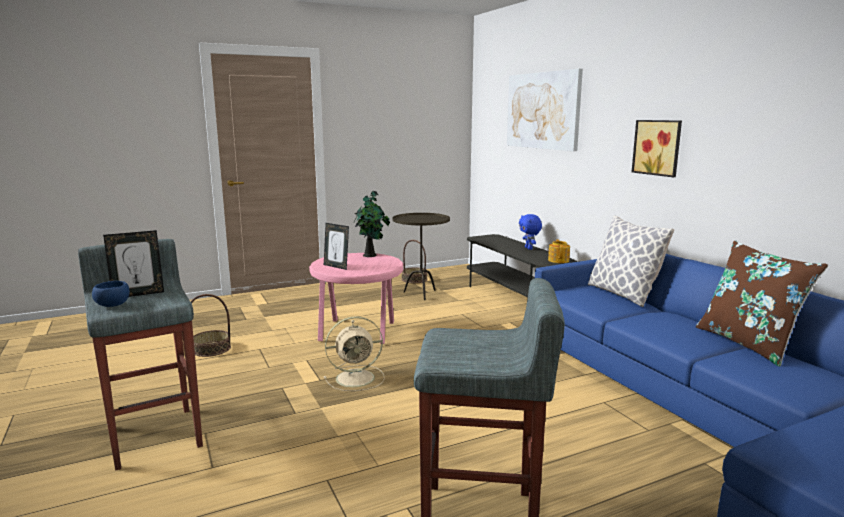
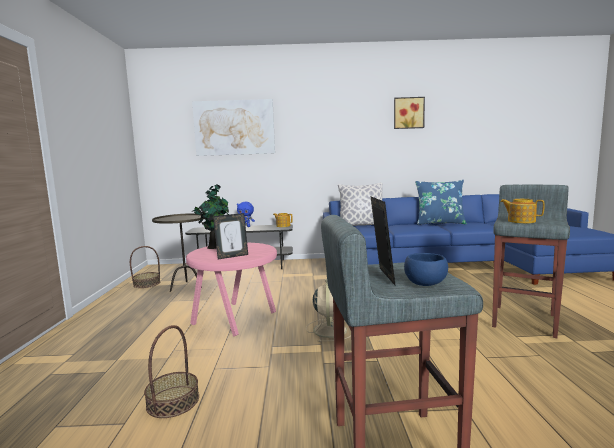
camera: 65 degrees left, 5 degrees down
picture [632,120,682,177] -> picture moved to [394,97,425,129]
brown pillow [696,241,828,367] -> blue pillow [415,180,467,225]
none -> teapot [500,199,545,223]

